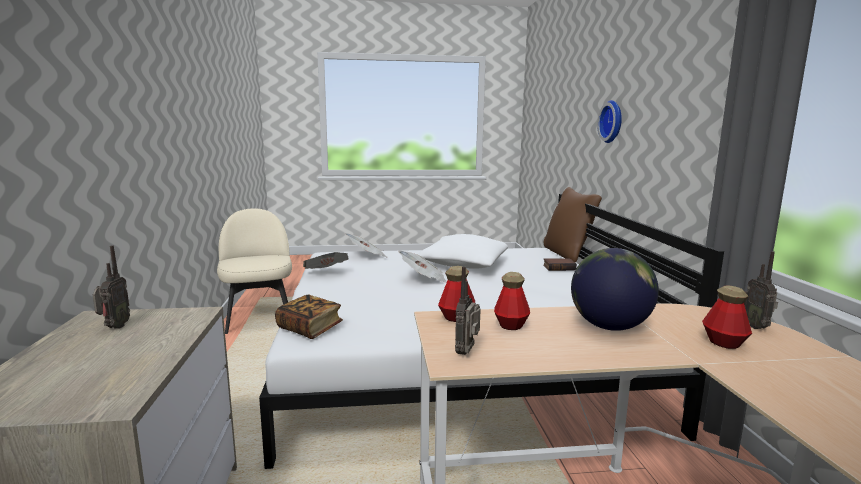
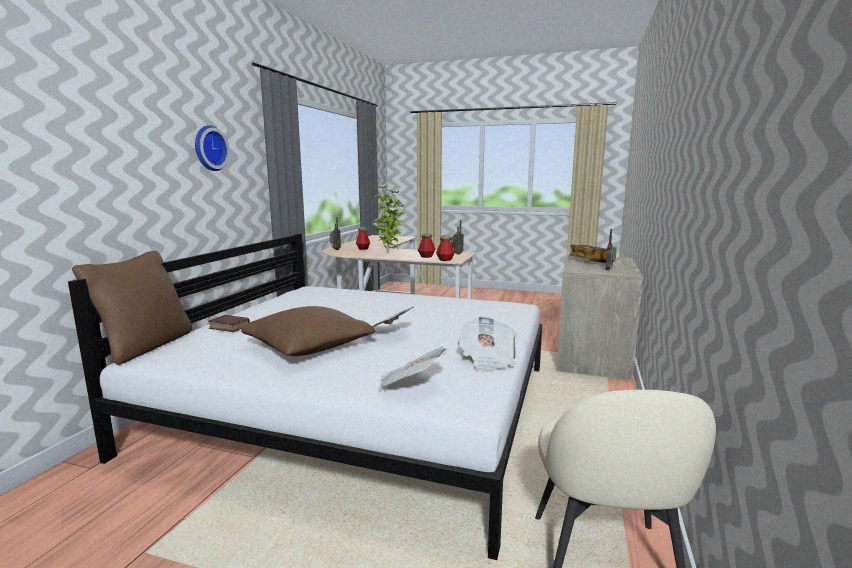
camera: 155 degrees left, 0 degrees up
book [275,294,343,339] -> book moved to [569,245,607,263]
white pillow [418,234,508,268] -> brown pillow [241,306,375,356]
globe [571,248,659,331] -> potted plant [373,184,405,253]
wall clock [597,100,622,143] -> wall clock moved to [195,125,230,171]

